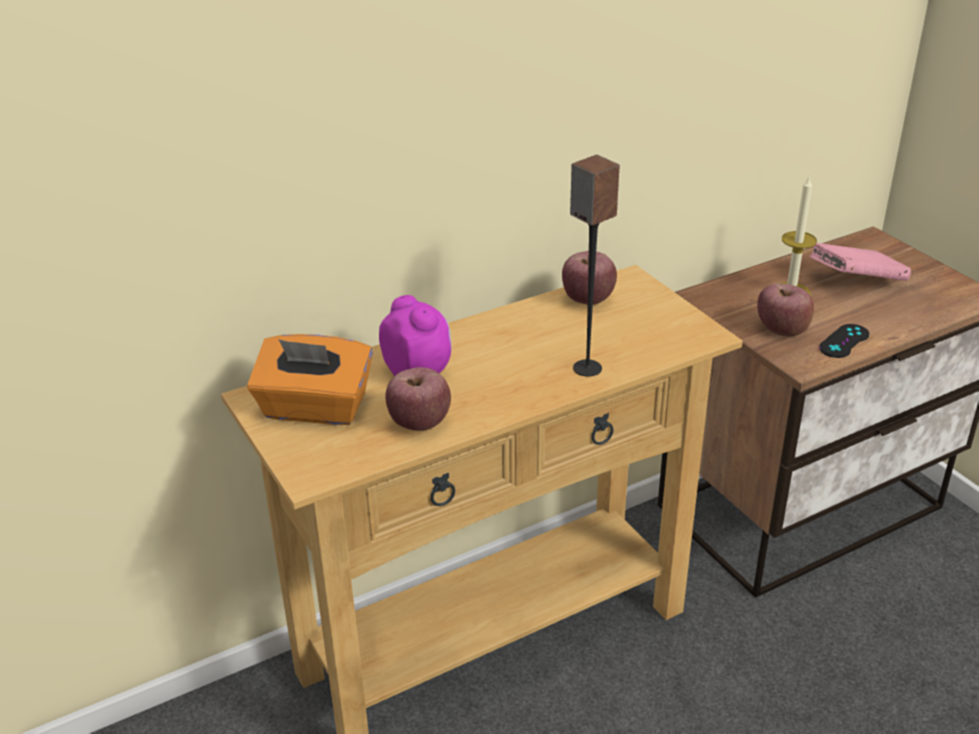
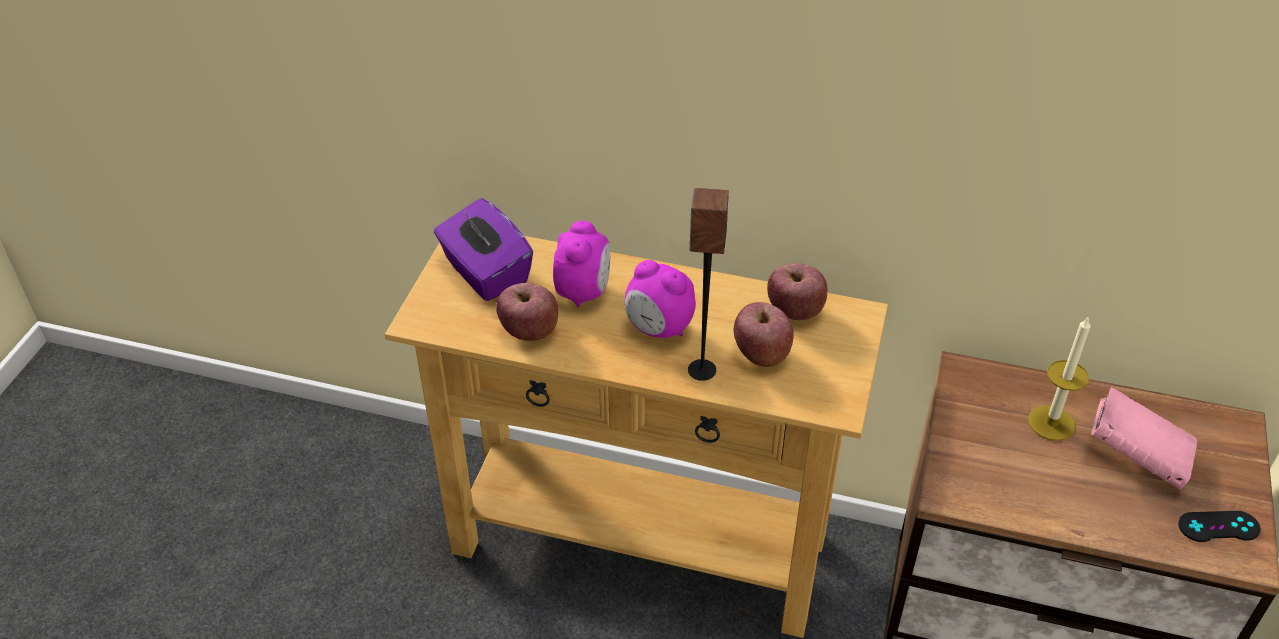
camera: 45 degrees right, 10 degrees up
orange tissue box [247,334,373,425] -> purple tissue box [434,198,533,301]
apple [757,284,814,337] -> apple moved to [734,302,794,367]
black game controller [819,324,869,358] -> black game controller moved to [1178,511,1261,542]
none -> alarm clock [625,260,696,338]

